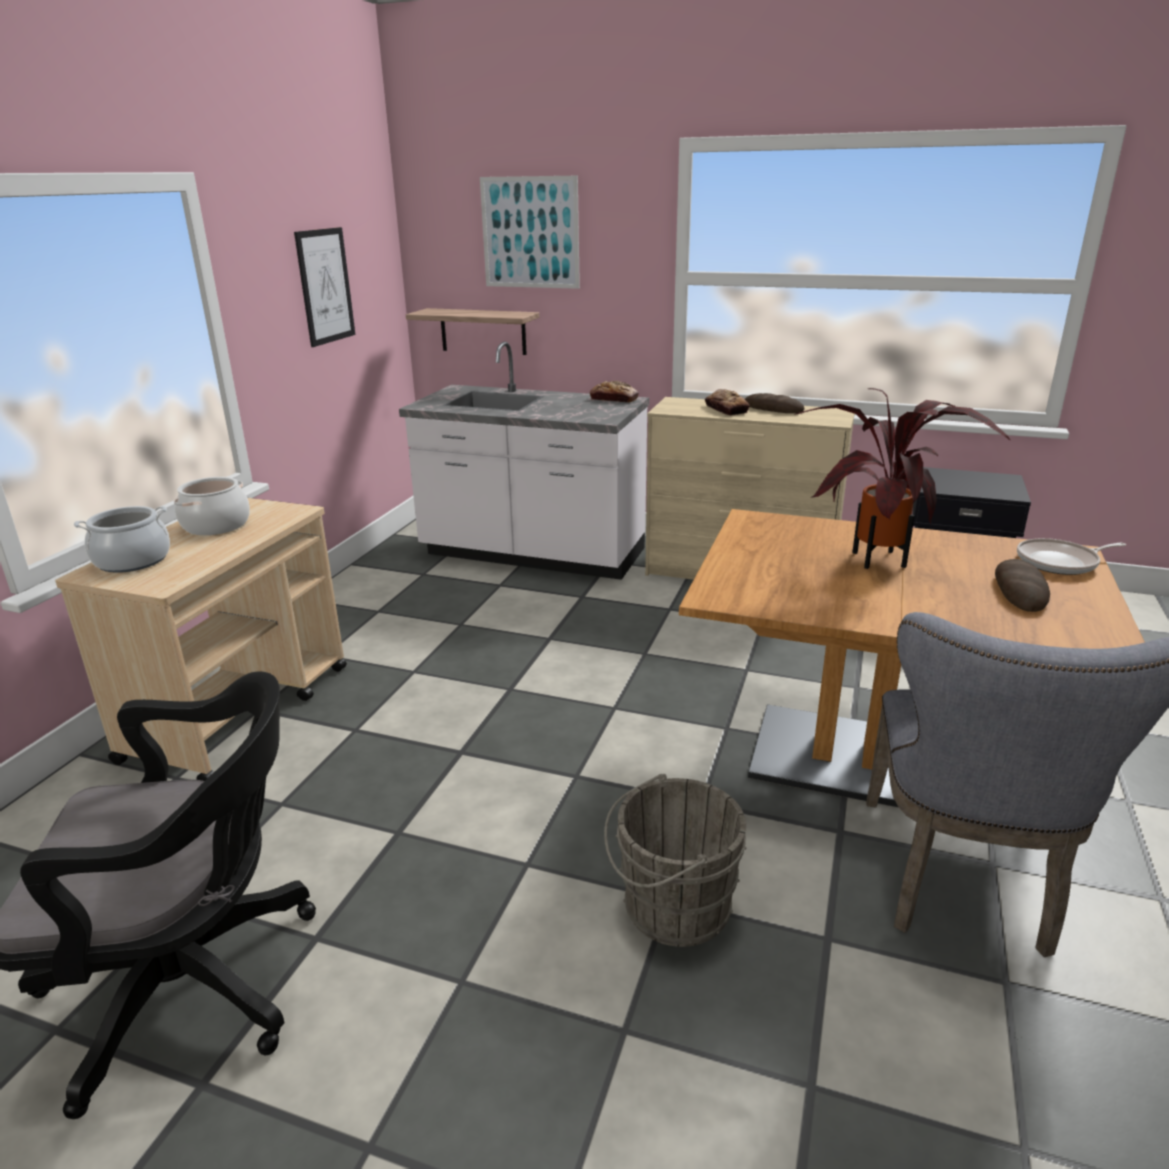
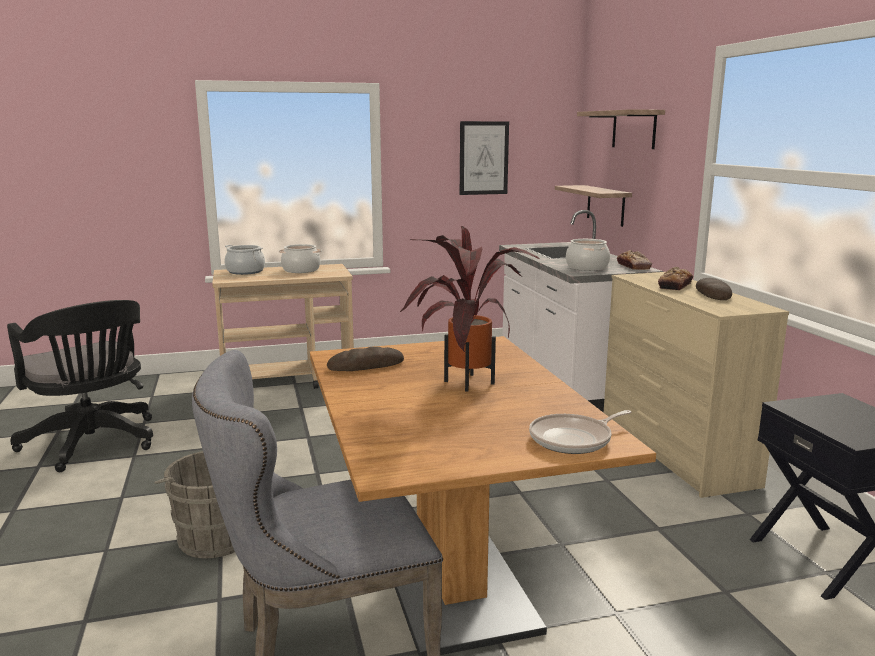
camera: 55 degrees right, 10 degrees down
picture [480,176,580,289] -> shelf [577,109,665,149]
bread [995,559,1050,612] -> bread moved to [327,347,404,371]
frying pan [1017,538,1126,575] -> frying pan turned 75 degrees counterclockwise [529,410,631,454]
none -> cooking pot [566,239,610,271]

